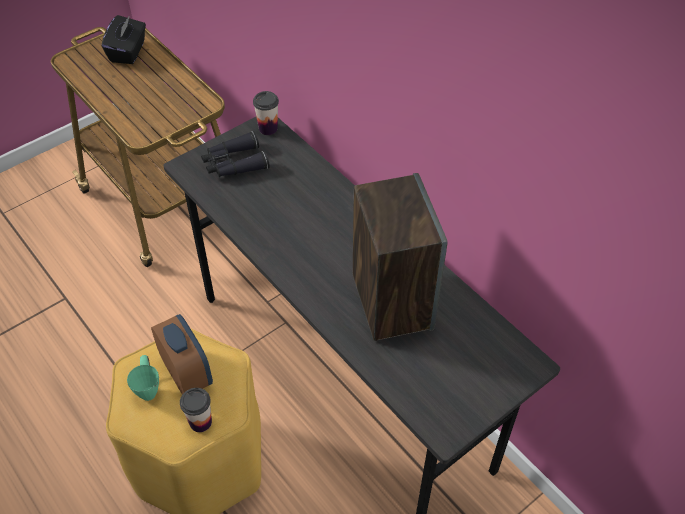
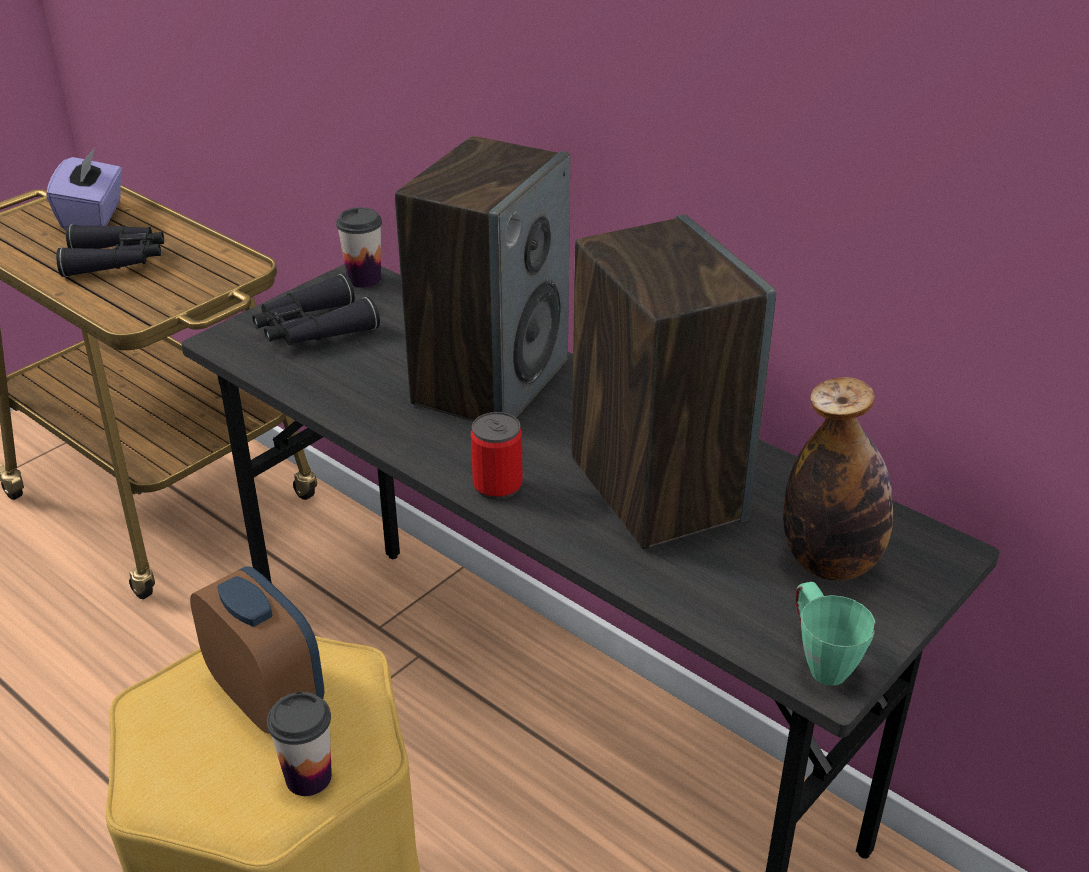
camera: 10 degrees left, 15 degrees down
black tissue box [102,15,146,64] -> purple tissue box [46,147,122,230]
green mug [127,355,159,401] -> green mug moved to [795,582,876,686]
none -> black binoculars [56,224,164,277]
none -> speaker [395,136,570,421]
none -> can [471,412,523,500]
none -> bottle [783,377,893,581]

